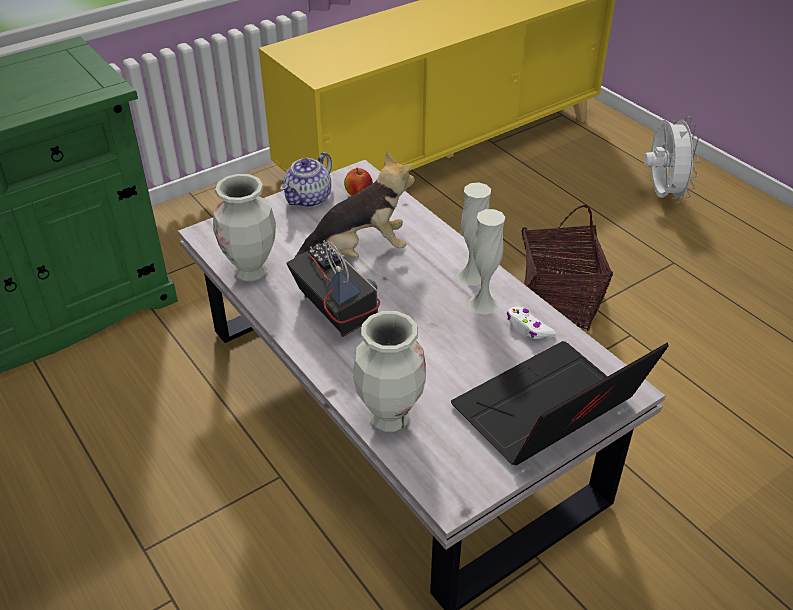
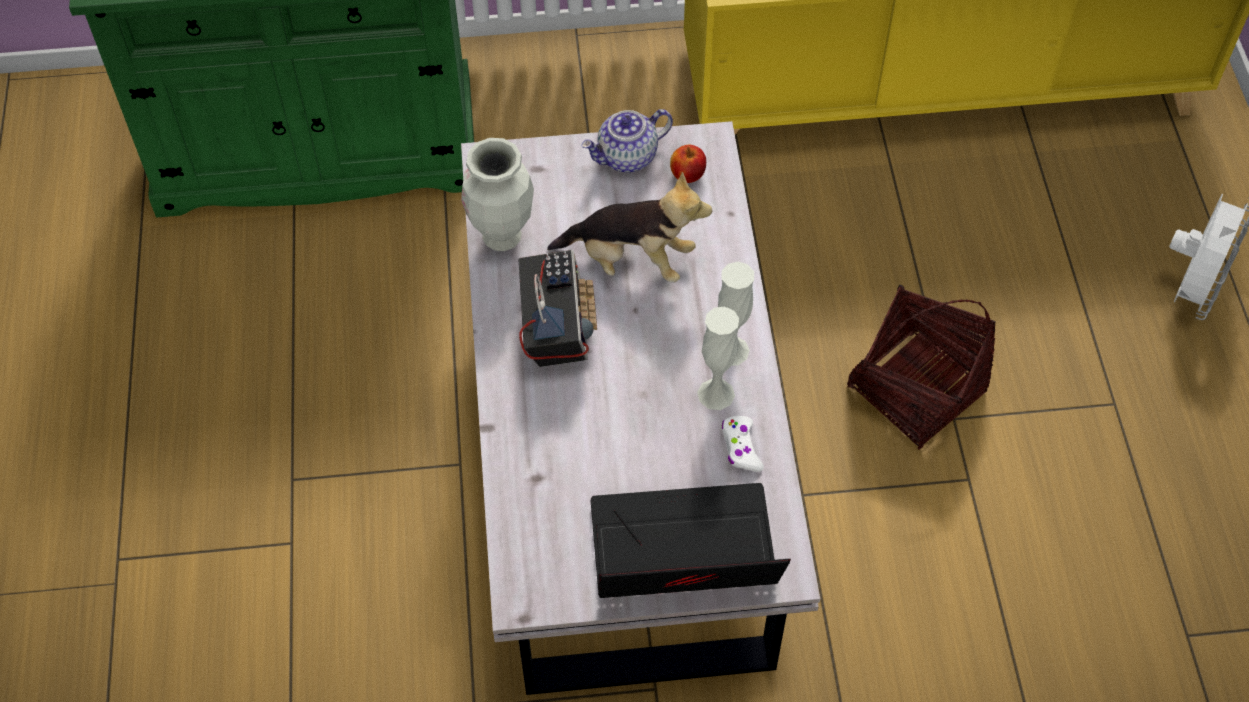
camera: 30 degrees right, 15 degrees up
vase [353,311,426,432] -> none

